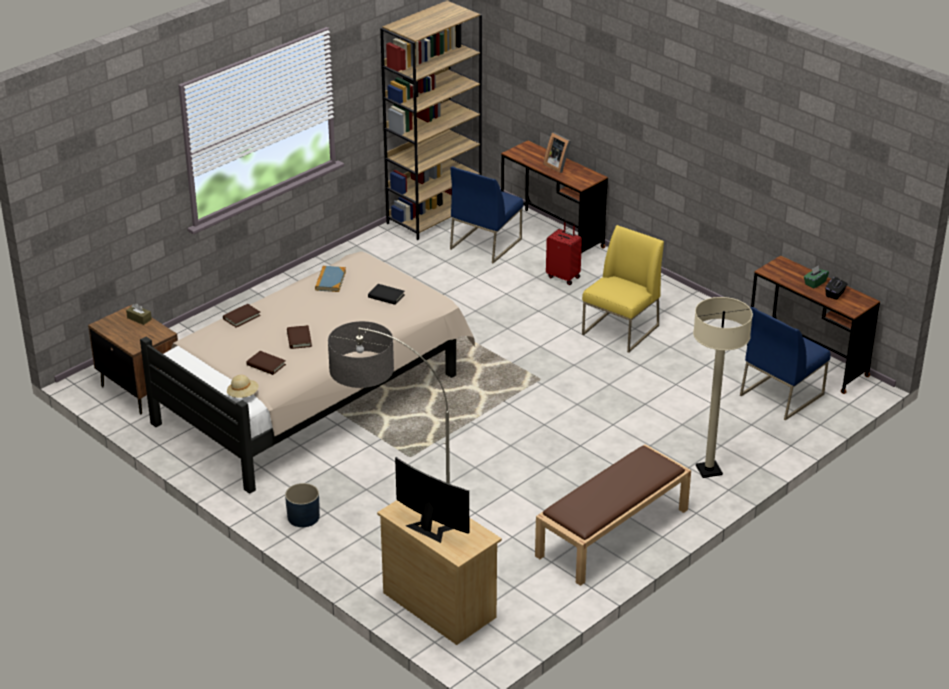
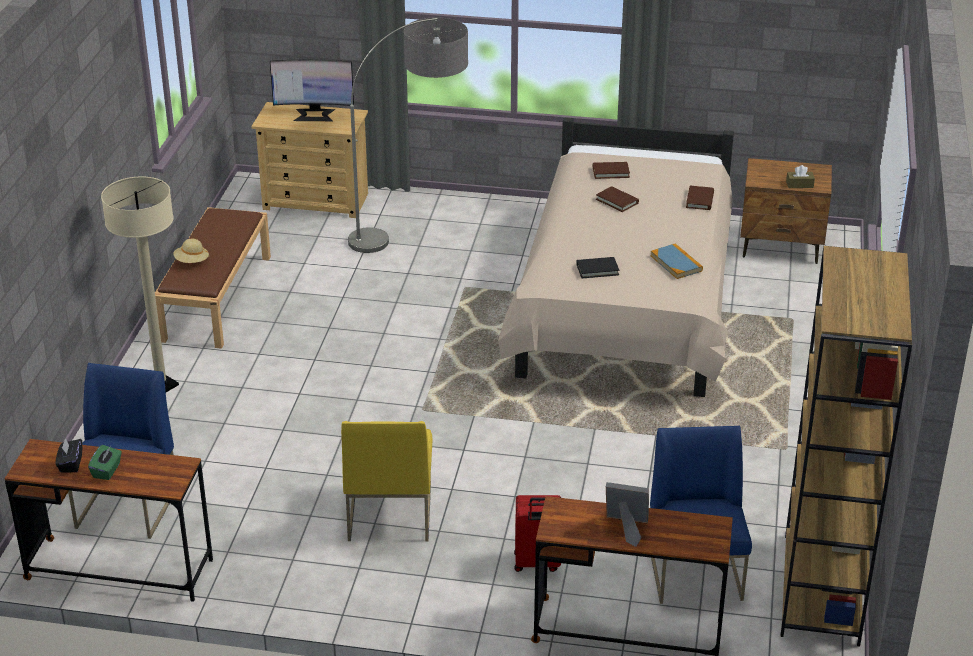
camera: 145 degrees right, 0 degrees up
beige hat [227,375,259,398] -> beige hat moved to [173,239,209,263]
blue planter [285,483,320,527] -> none

